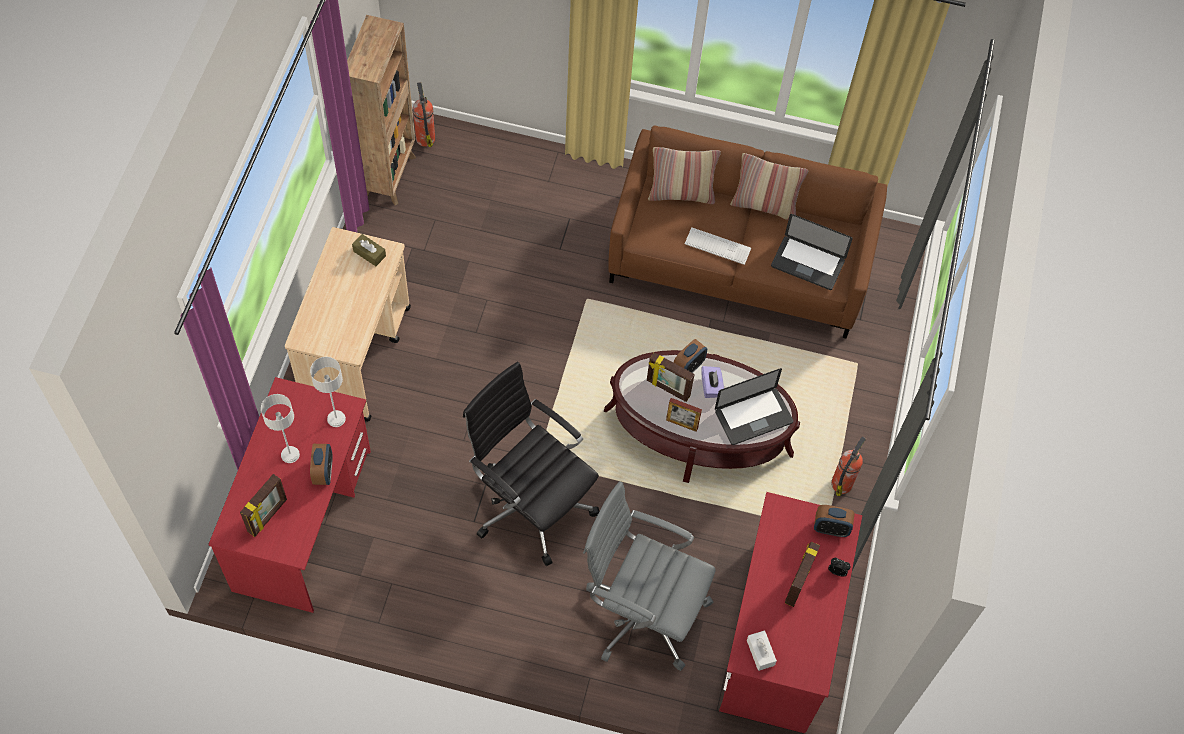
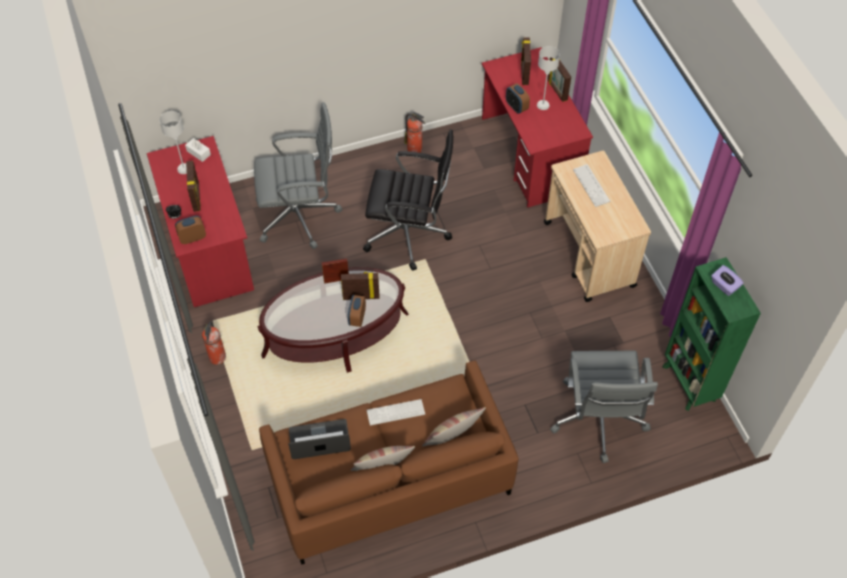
camera: 150 degrees right, 5 degrees down
grey table lamp [310,357,346,427] -> grey table lamp moved to [159,111,187,174]
brown bookcase [347,15,416,205] -> green bookcase [662,257,761,411]
brown tissue box [352,234,386,266] -> none
fire extinguisher [413,82,435,147] -> fire extinguisher moved to [404,112,425,153]
purple tissue box [702,366,724,398] -> purple tissue box moved to [711,265,744,296]
laptop [715,368,794,445] -> none
none -> picture frame [547,57,571,102]
none -> grey office chair [550,351,658,463]
none -> keyboard [573,164,610,207]

